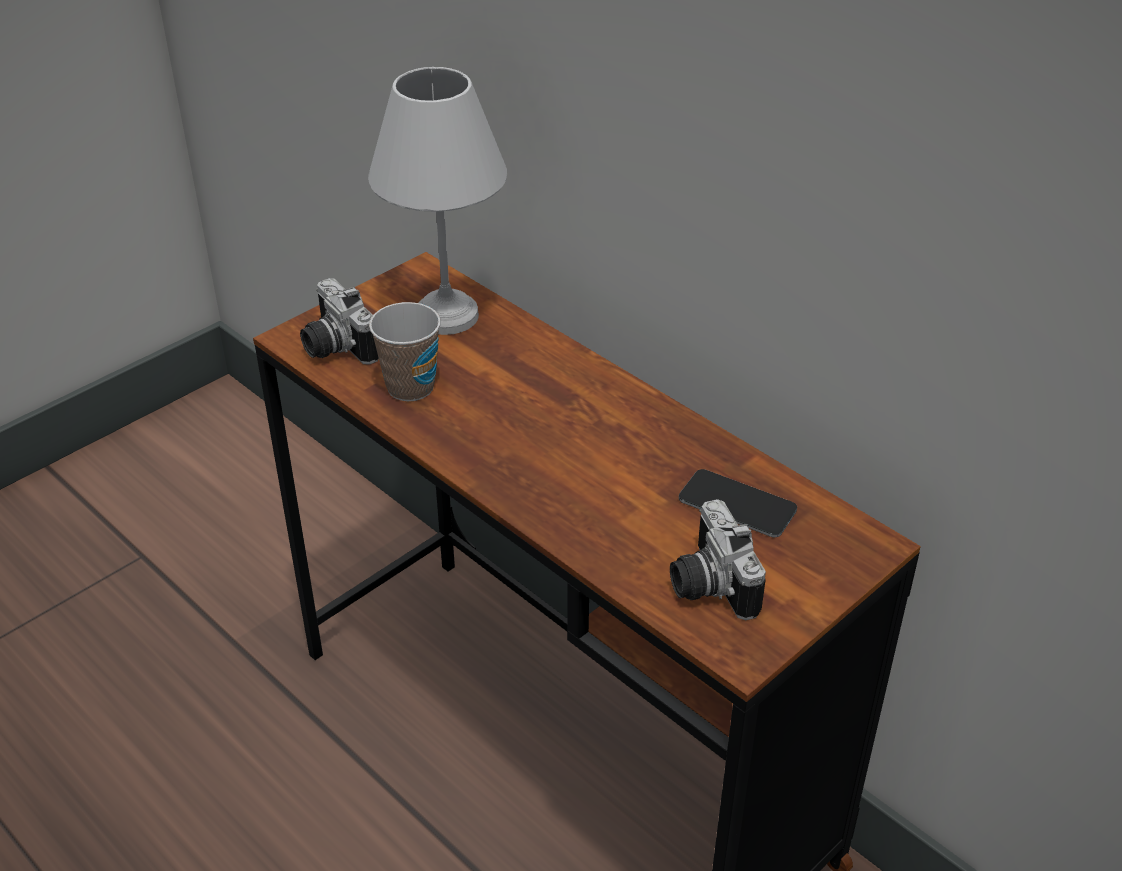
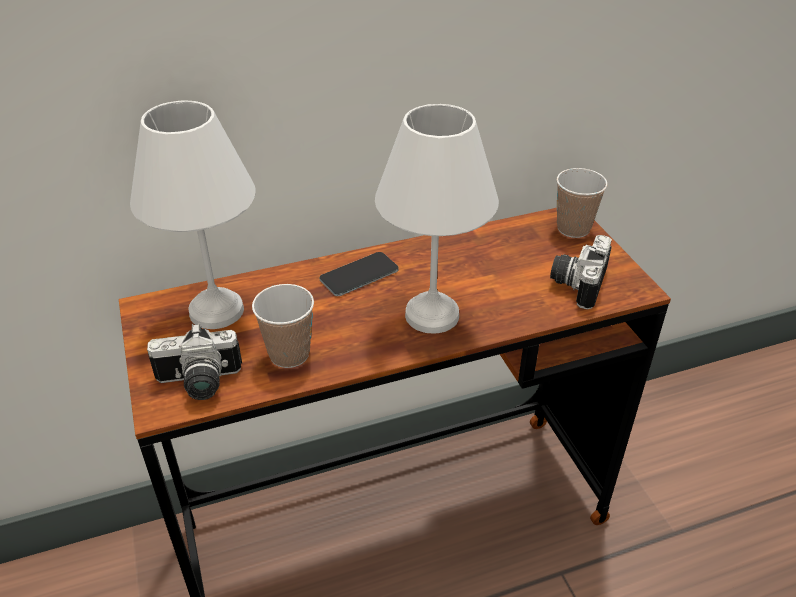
camera: 65 degrees left, 0 degrees up
camera [670,499,766,620] -> camera turned 105 degrees clockwise [550,235,612,309]
phone [679,469,797,537] -> phone moved to [320,252,399,296]
none -> white table lamp [375,104,499,334]
none -> cup [557,168,608,238]

